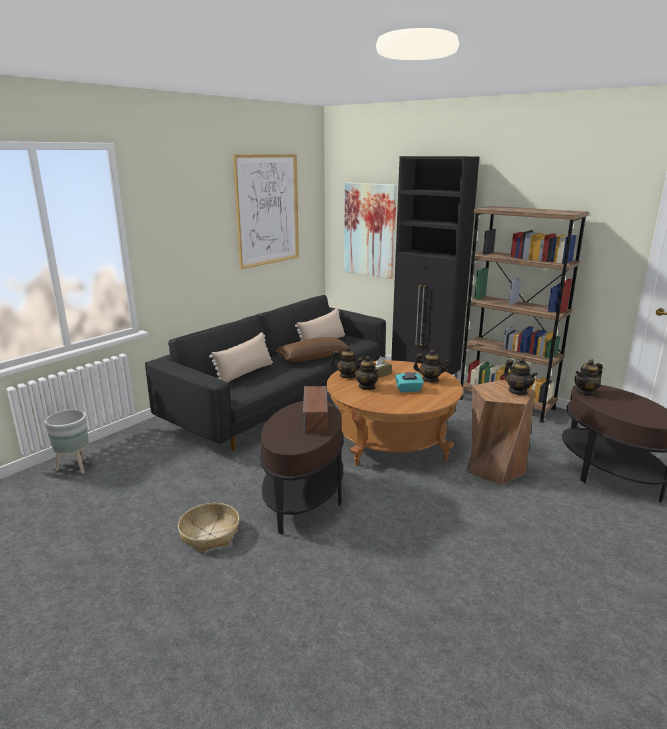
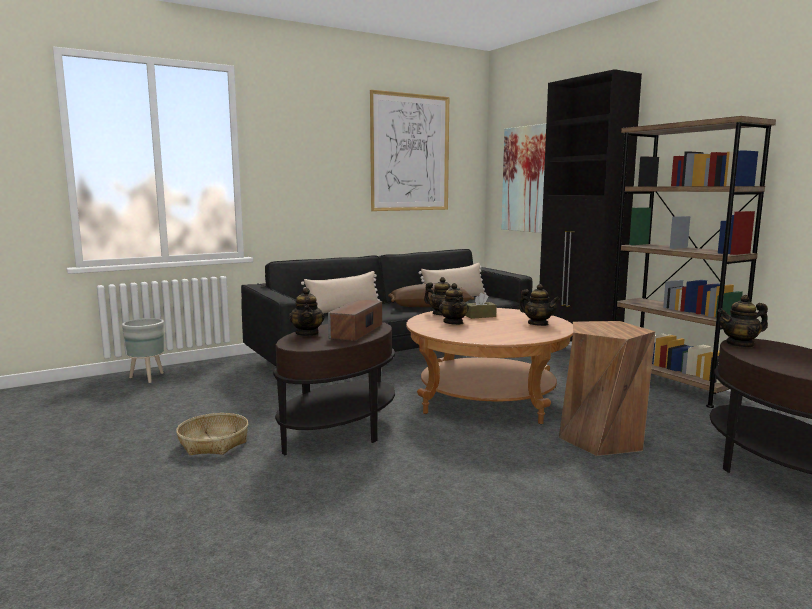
camera: 20 degrees right, 10 degrees down
turquoise tissue box [395,372,424,392] -> none
teapot [504,358,538,395] -> teapot moved to [289,288,325,336]

